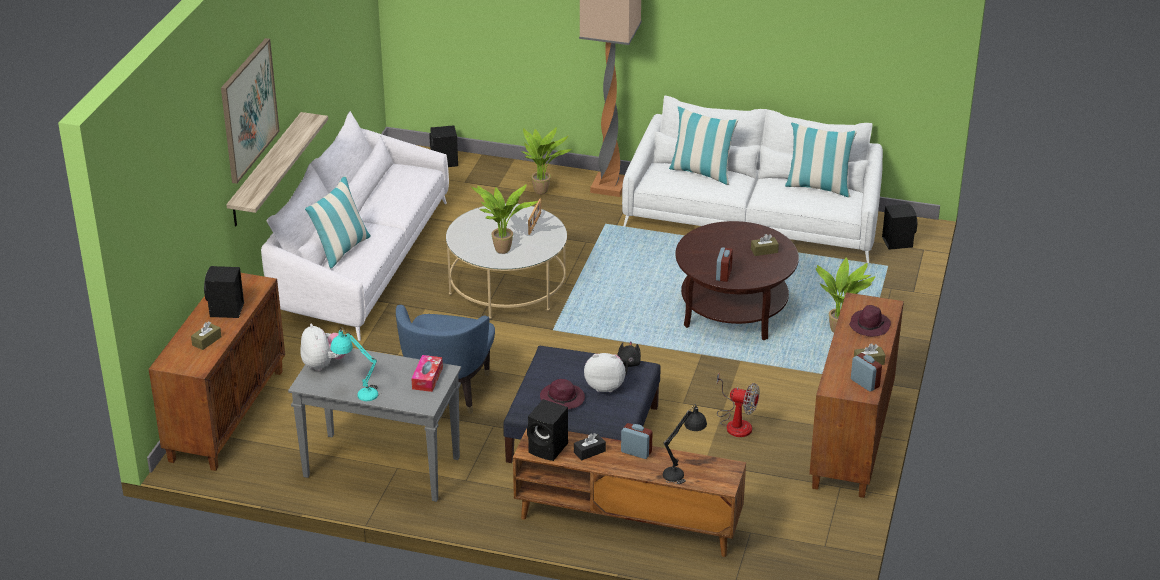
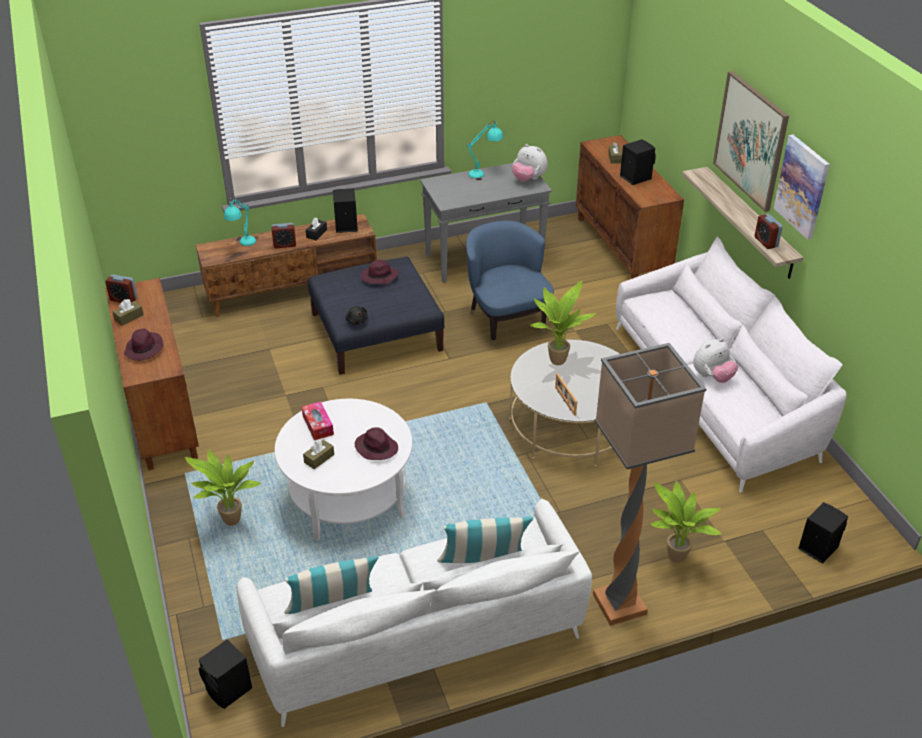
camera: 145 degrees right, 5 degrees up
pillow [305,176,371,269] -> none
tissue box [411,355,443,392] -> tissue box moved to [302,401,334,440]
plush toy [584,353,626,392] -> plush toy moved to [693,338,738,383]
black table lamp [663,404,707,484] -> turquoise table lamp [224,198,256,246]
brown coffee table [675,221,799,340] -> white coffee table [275,399,412,540]
alarm clock [716,247,733,282] -> alarm clock moved to [755,214,783,249]
fan [717,374,760,437] -> none
none -> purple hat [355,427,398,460]
none -> picture [774,135,830,240]

